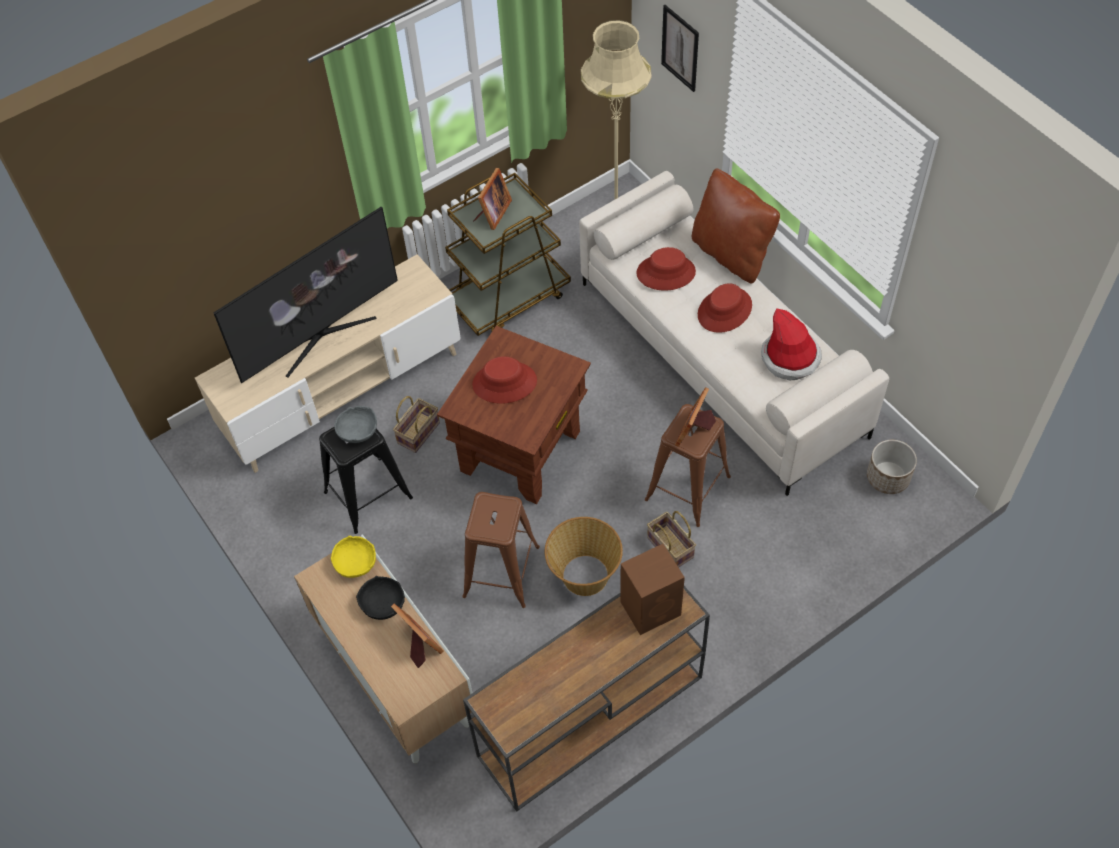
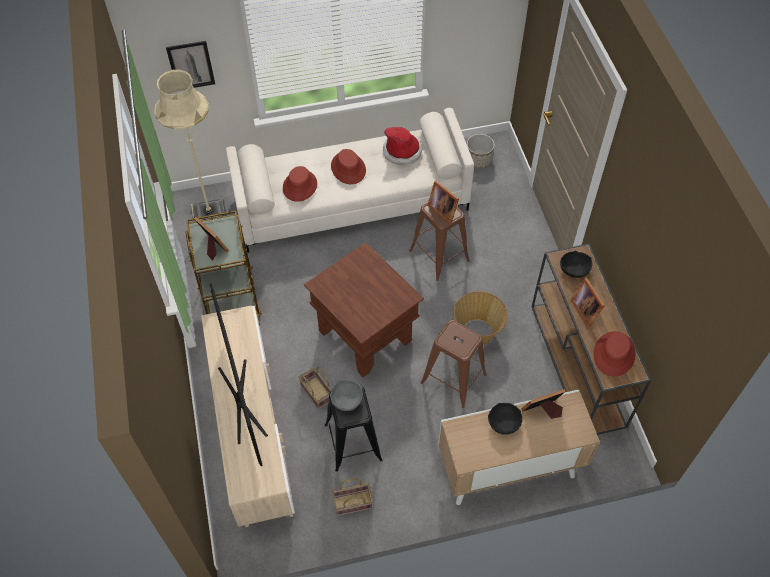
camera: 70 degrees left, 0 degrees up
yellow bowl [331,536,376,578] -> none
red hat [472,357,537,403] -> red hat moved to [594,331,636,377]
brown speaker [620,544,685,635] -> black bowl [560,251,592,278]
basket [647,511,696,568] -> basket moved to [332,478,372,516]
brown pillow [692,168,780,283] -> none
none -> picture frame [571,278,605,327]

